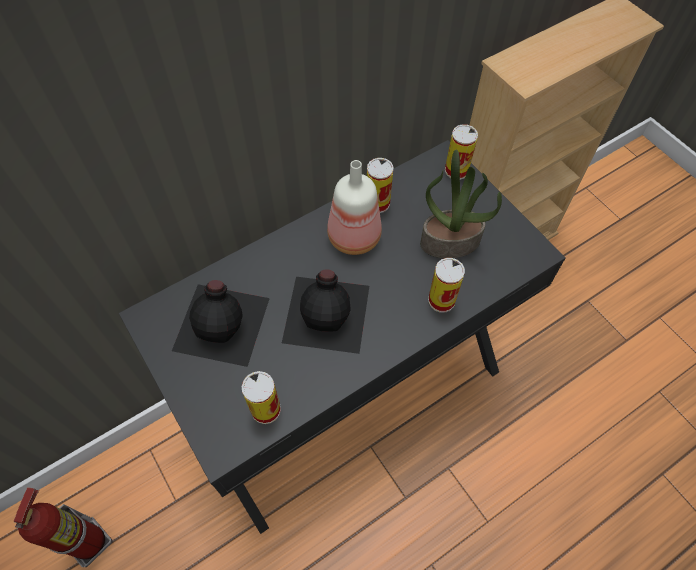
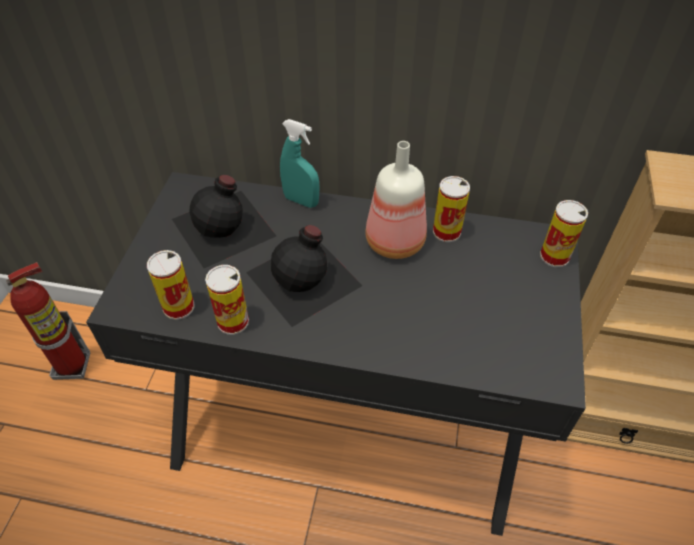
camera: 45 degrees right, 10 degrees down
potted plant [420,150,502,258] -> none
can [428,258,465,313] -> can moved to [205,265,249,335]
none -> turquoise spray bottle [280,119,320,208]

